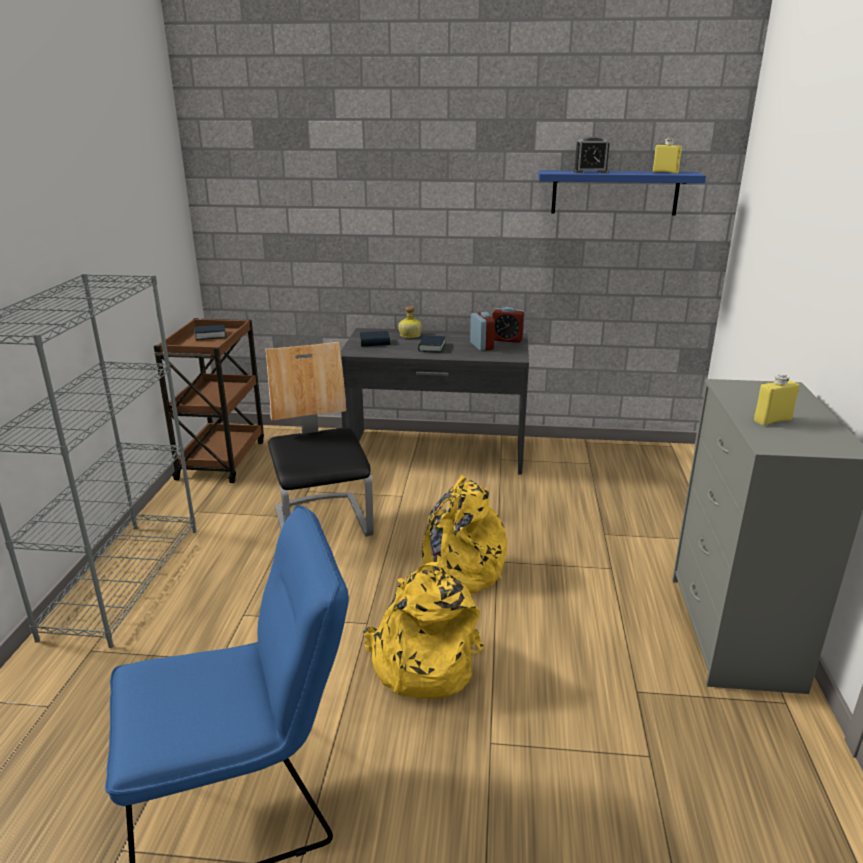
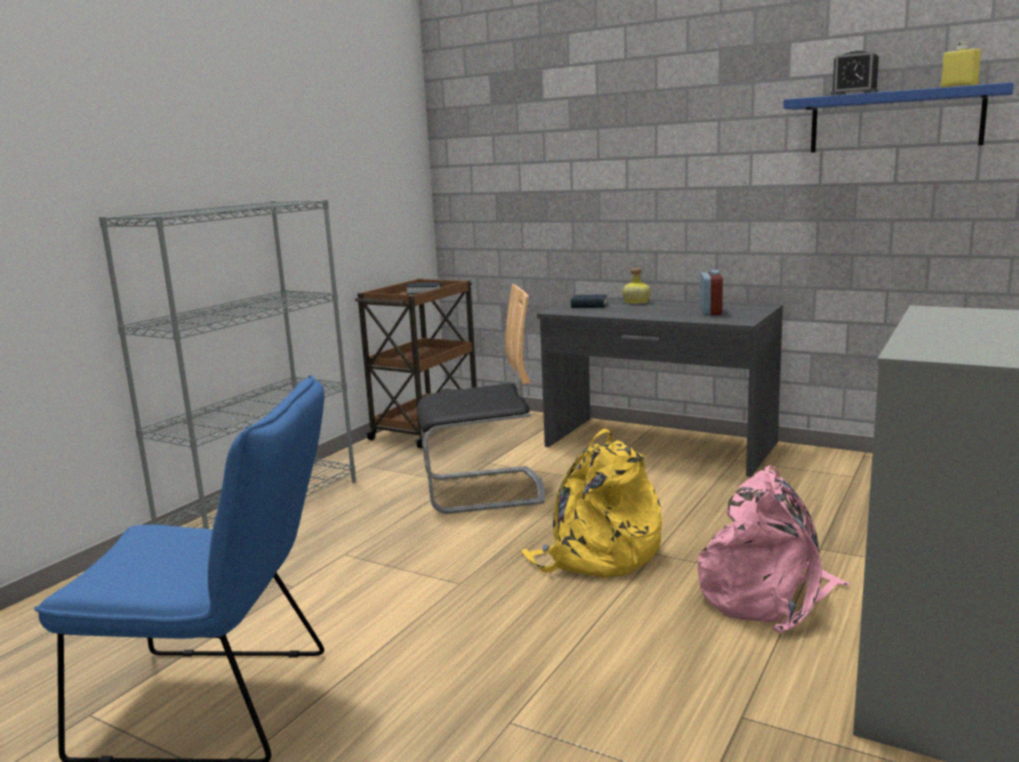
camera: 25 degrees right, 10 degrees down
chair [266,342,374,536] -> chair turned 75 degrees clockwise [417,284,545,514]
yellow backpack [363,562,484,699] -> none
book [418,336,446,352] -> none
alarm clock [492,307,525,343] -> none
yellow bottle [754,373,800,425] -> none
none -> pink backpack [698,465,850,634]

